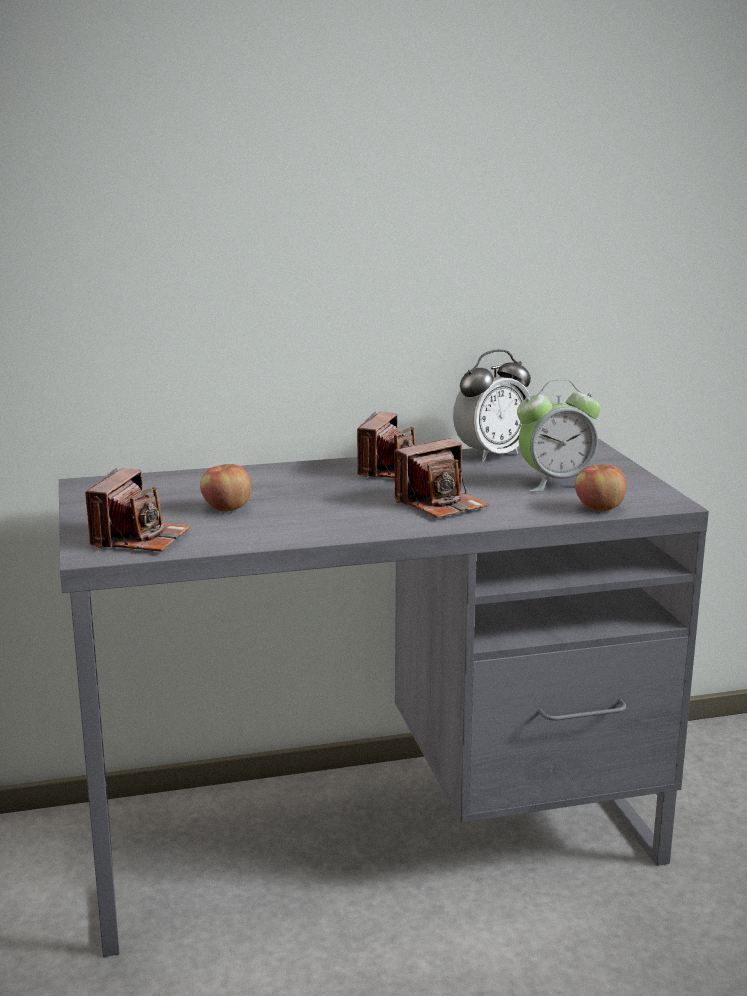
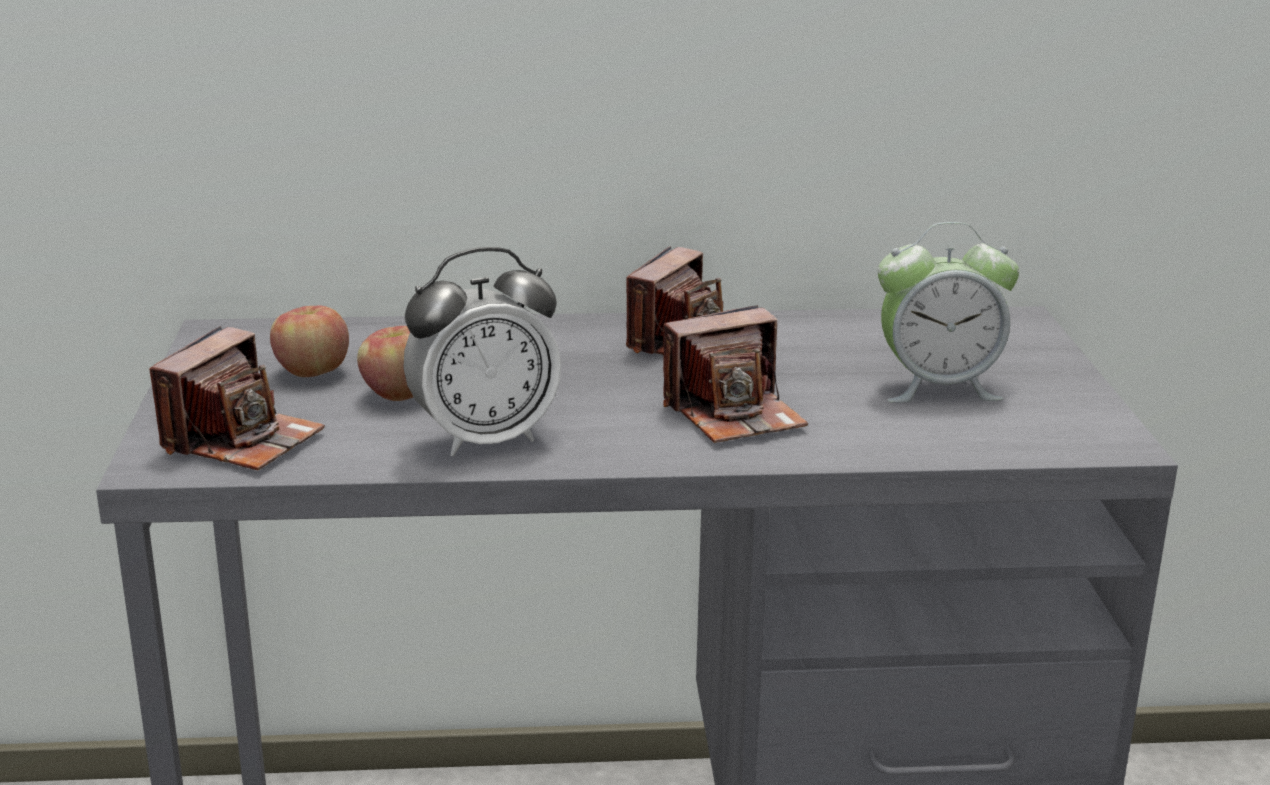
camera: 10 degrees right, 5 degrees up
alarm clock [453,350,531,462] -> alarm clock moved to [403,247,561,457]
apple [575,464,626,511] -> apple moved to [270,306,349,377]

